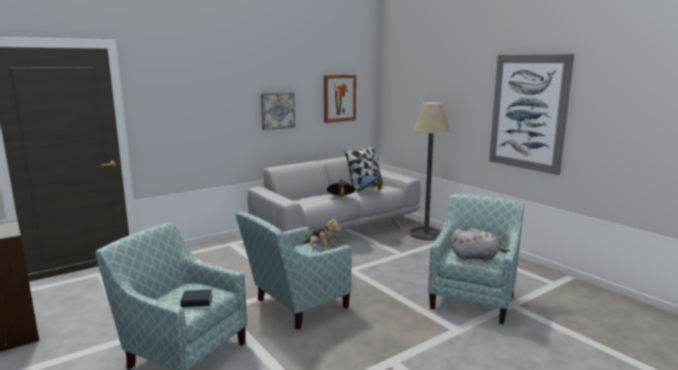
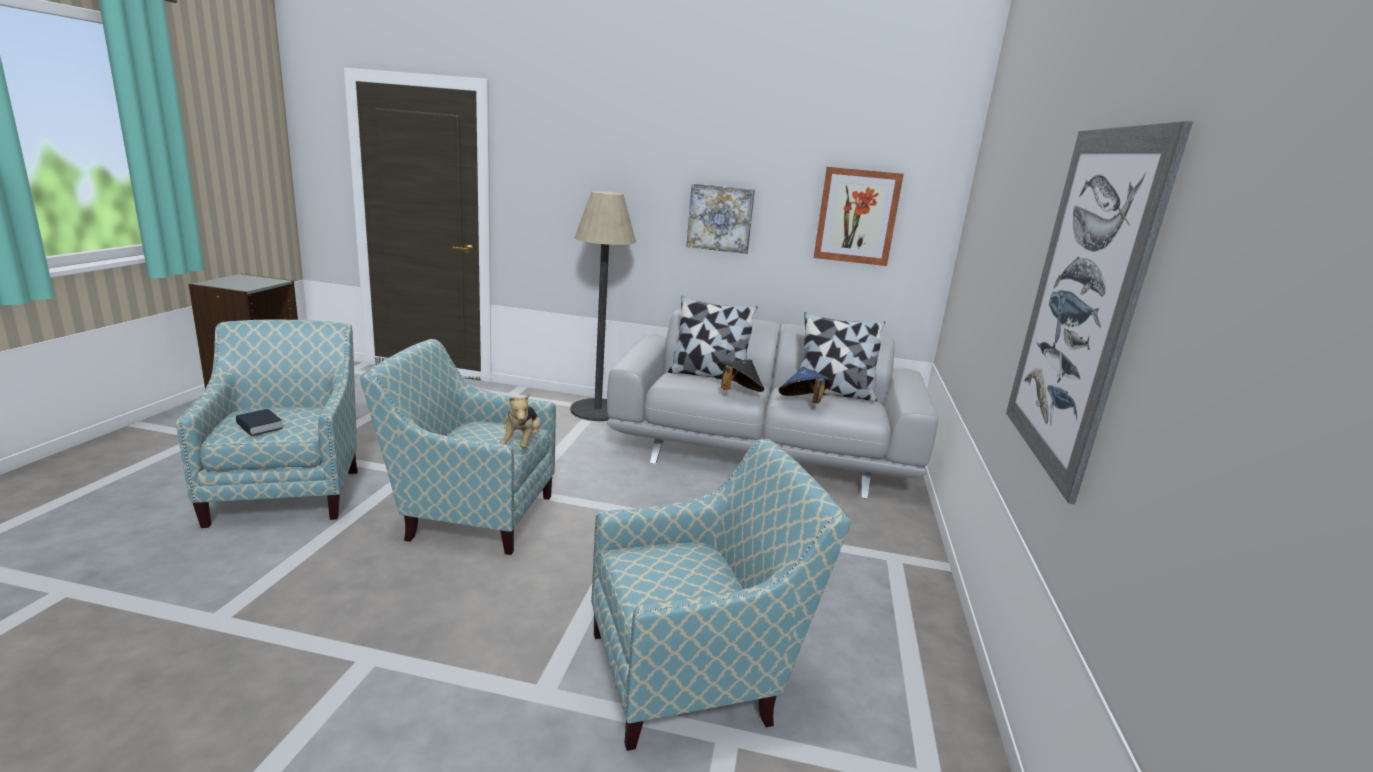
camera: 45 degrees right, 5 degrees up
floor lamp [410,102,450,240] -> floor lamp moved to [570,191,636,421]
grey plush toy [451,228,510,261] -> none
none -> pillow [668,296,758,381]

